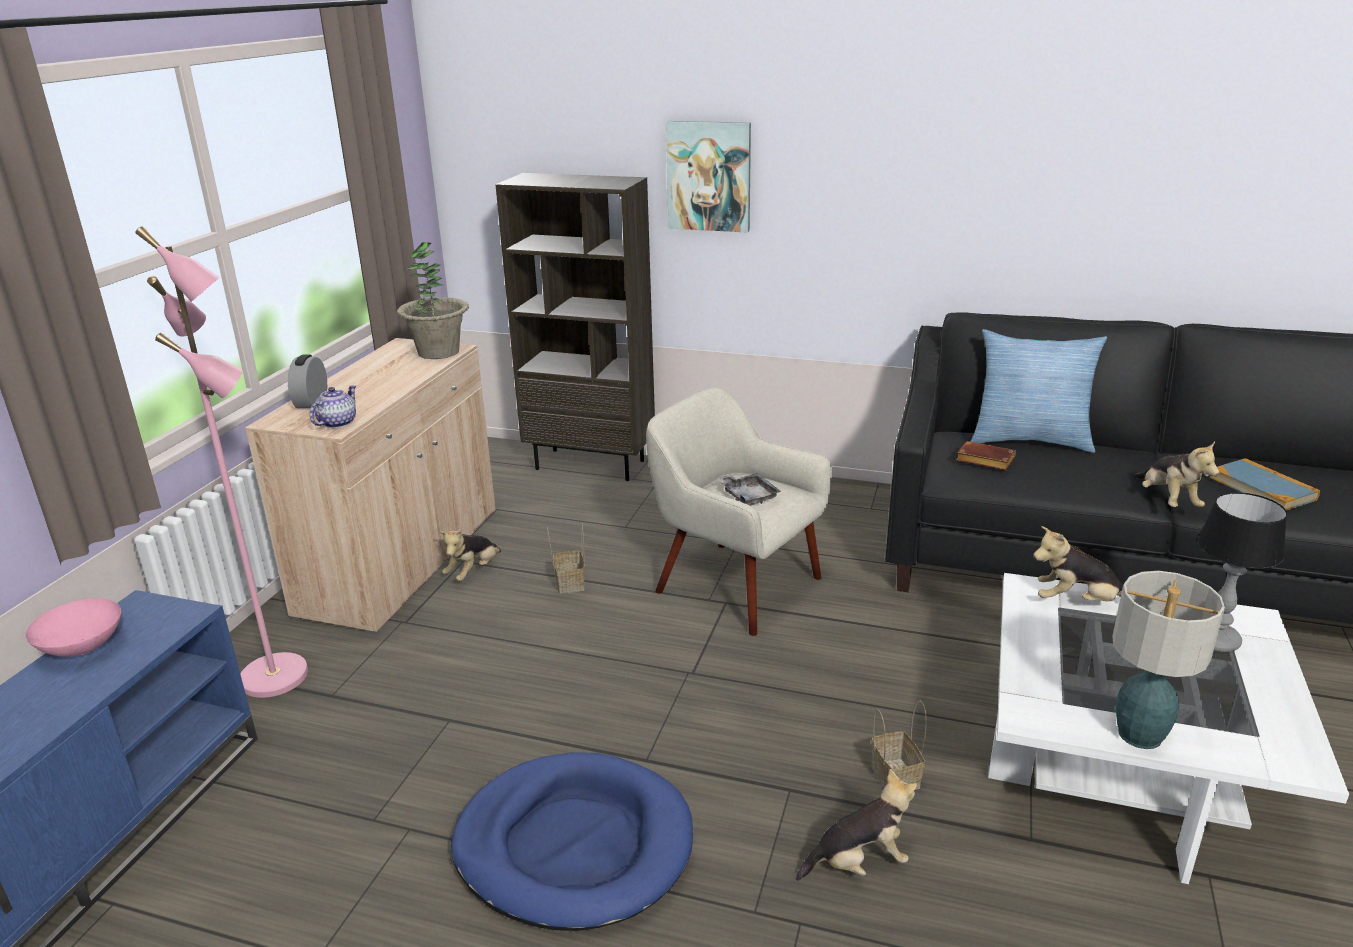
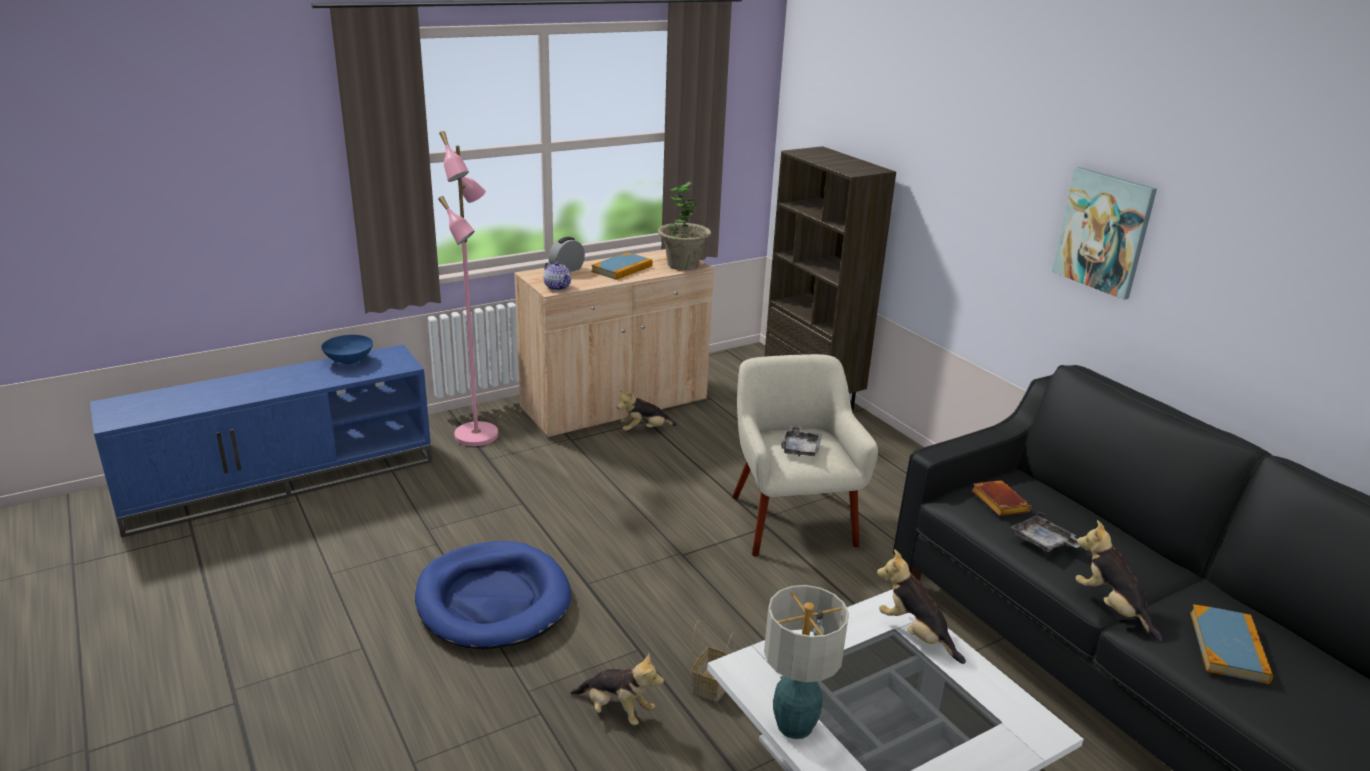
camera: 40 degrees right, 0 degrees up
pink bowl [26,598,121,657] -> blue bowl [321,335,373,365]
teapot [310,385,356,428] -> teapot turned 75 degrees clockwise [544,262,571,291]
basket [547,523,585,594] -> none
picture [666,121,751,233] -> picture moved to [1052,167,1157,300]
pillow [971,329,1107,453] -> none
plush toy [1134,441,1220,507] -> plush toy turned 120 degrees clockwise [1076,520,1162,641]
table lamp [1197,492,1287,652] -> none
none -> book [592,252,653,280]
none -> grey tray [1011,511,1080,552]

